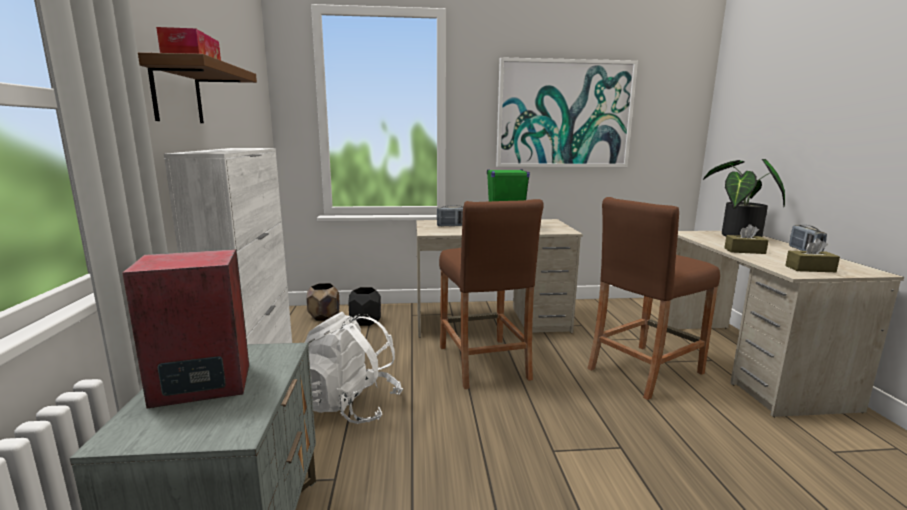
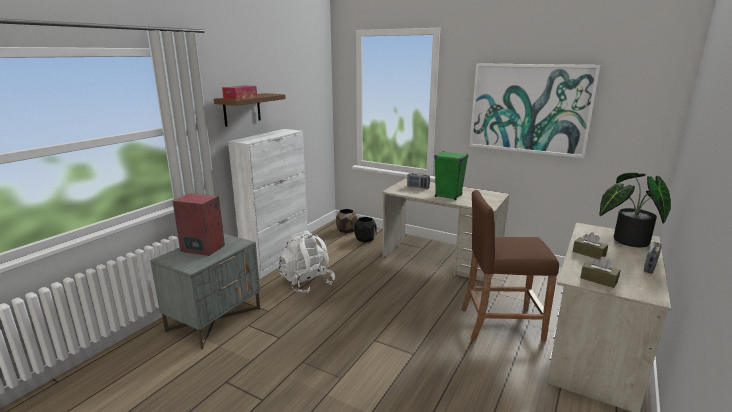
camera: 35 degrees right, 5 degrees up
brown stool [439,199,544,389] -> none

